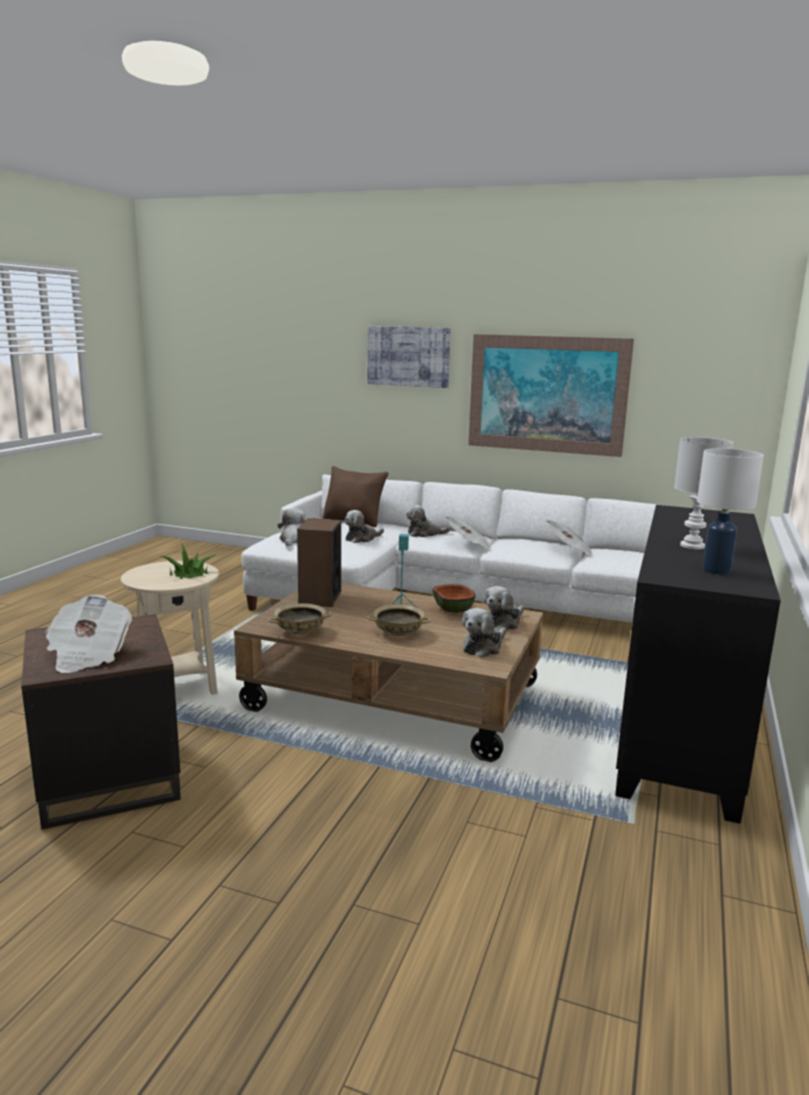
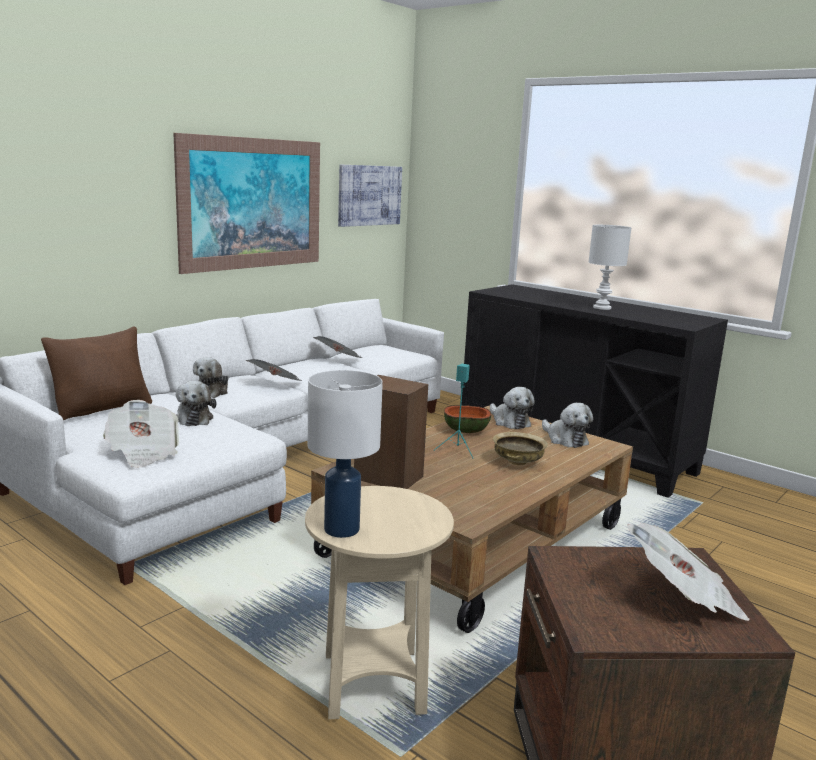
camera: 70 degrees left, 0 degrees up
potted plant [161,543,217,579] -> none
beige bowl [268,603,332,635] -> none
plush toy [278,508,306,546] -> newspaper [103,400,179,468]
picture [367,326,450,388] -> picture moved to [338,164,402,227]
white table lamp [697,448,764,575] -> white table lamp moved to [308,370,383,538]

